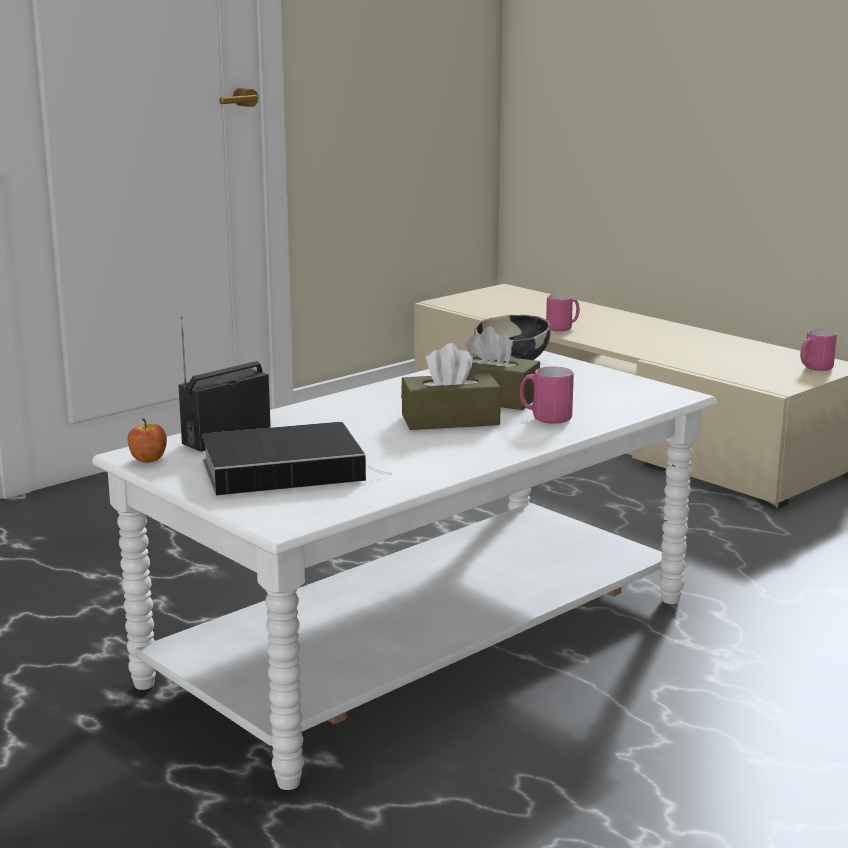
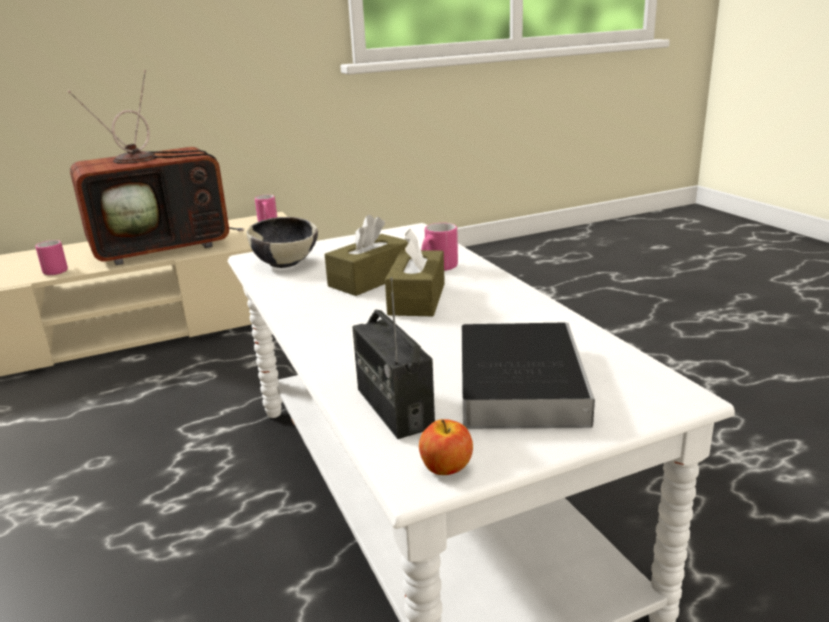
camera: 70 degrees left, 5 degrees up
none -> television [68,70,245,265]

